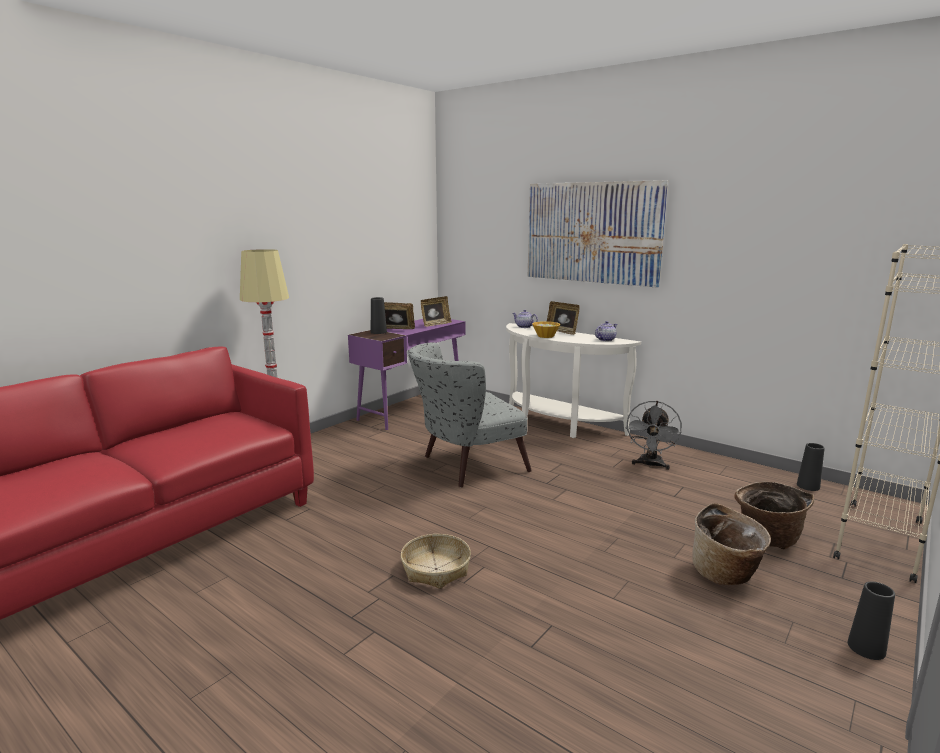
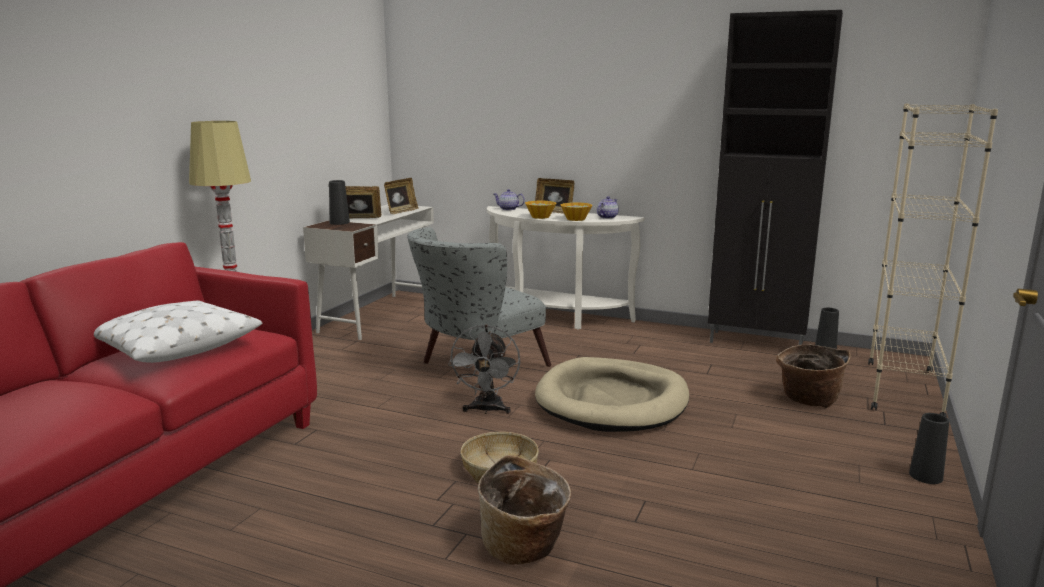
camera: 15 degrees left, 0 degrees up
purple desk [348,319,466,430] -> white desk [303,204,434,340]
picture [528,180,669,288] -> none
grey fan [626,401,682,470] -> grey fan moved to [448,325,520,414]
basket [693,503,771,585] -> basket moved to [478,455,571,565]
none -> white pillow [94,301,262,363]
none -> beige dog bed [535,357,689,432]
none -> bowl [560,202,592,221]
none -> black cabinet [708,10,843,345]

